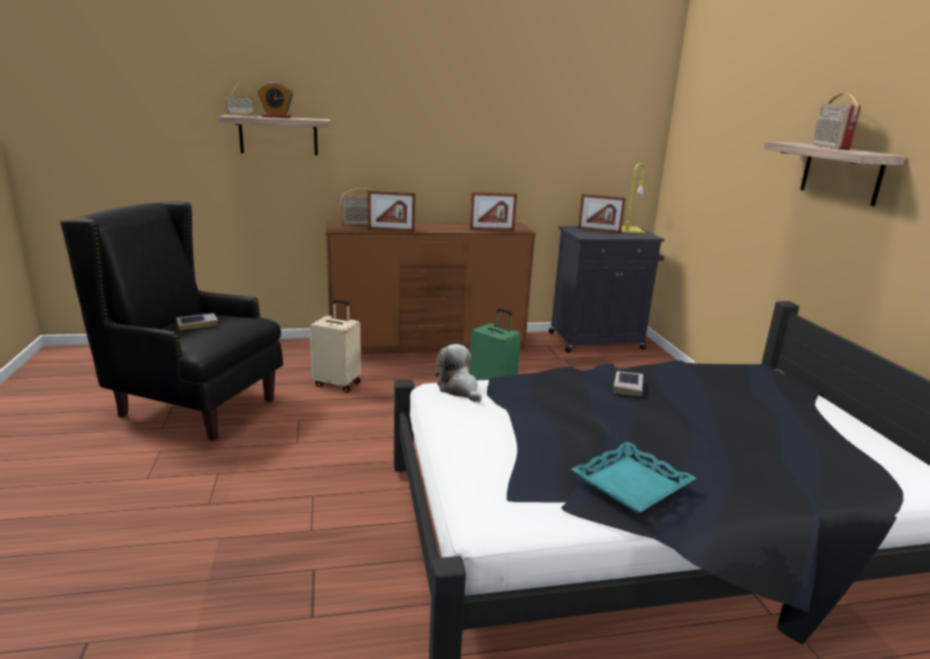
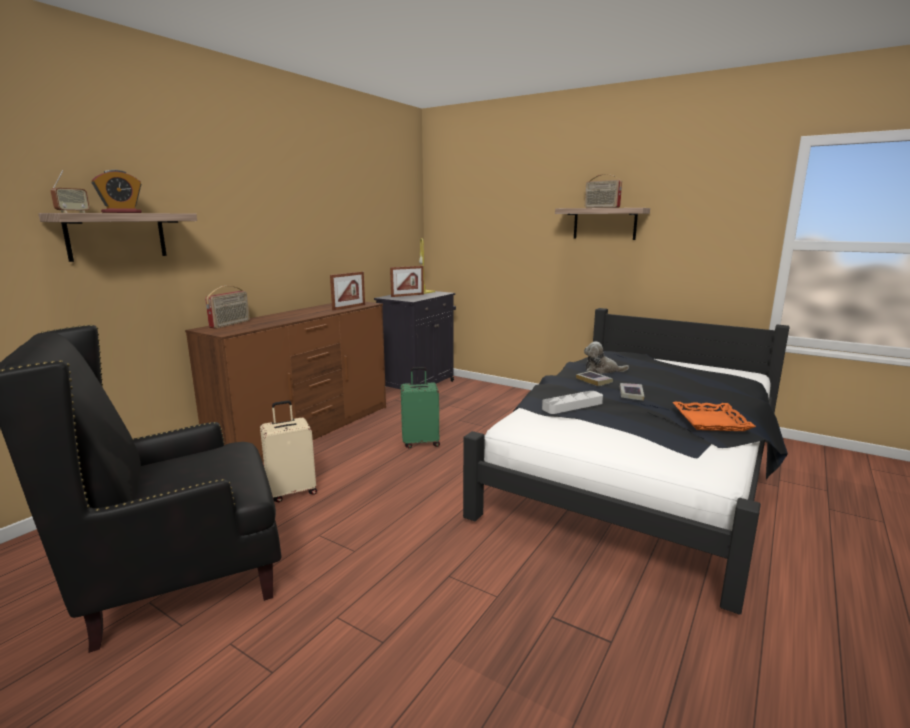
camera: 45 degrees left, 5 degrees down
book [176,313,218,330] -> book moved to [620,383,644,401]
picture frame [368,190,416,232] -> none
plush toy [435,344,482,402] -> plush toy moved to [584,342,629,374]
turquoise tray [571,442,696,513] -> orange tray [673,402,756,431]
none -> grey tray [542,391,603,414]

